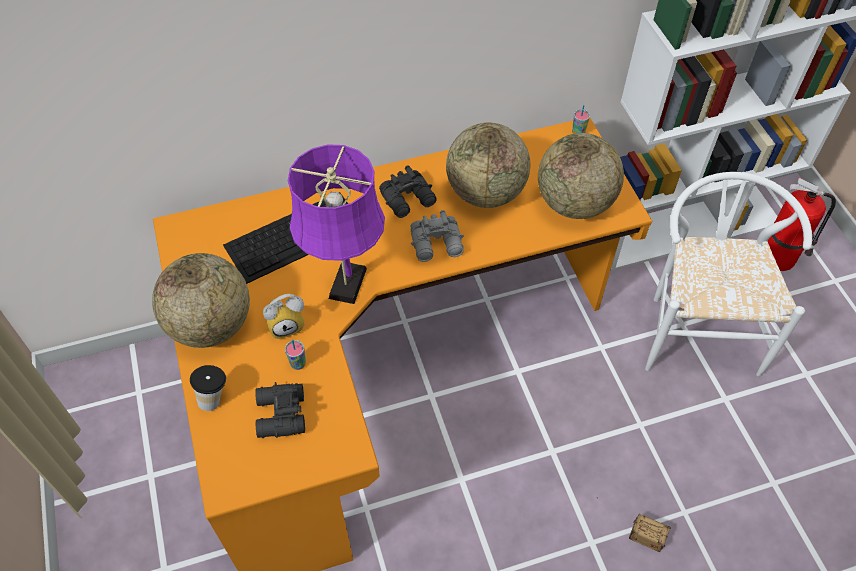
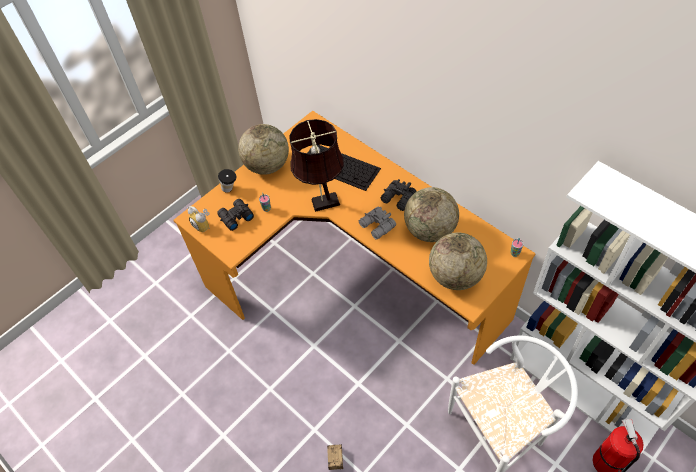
camera: 65 degrees right, 0 degrees up
alarm clock [263,294,304,339] -> alarm clock moved to [188,206,210,233]
purple table lamp [288,144,385,304] -> brown table lamp [289,119,344,212]

